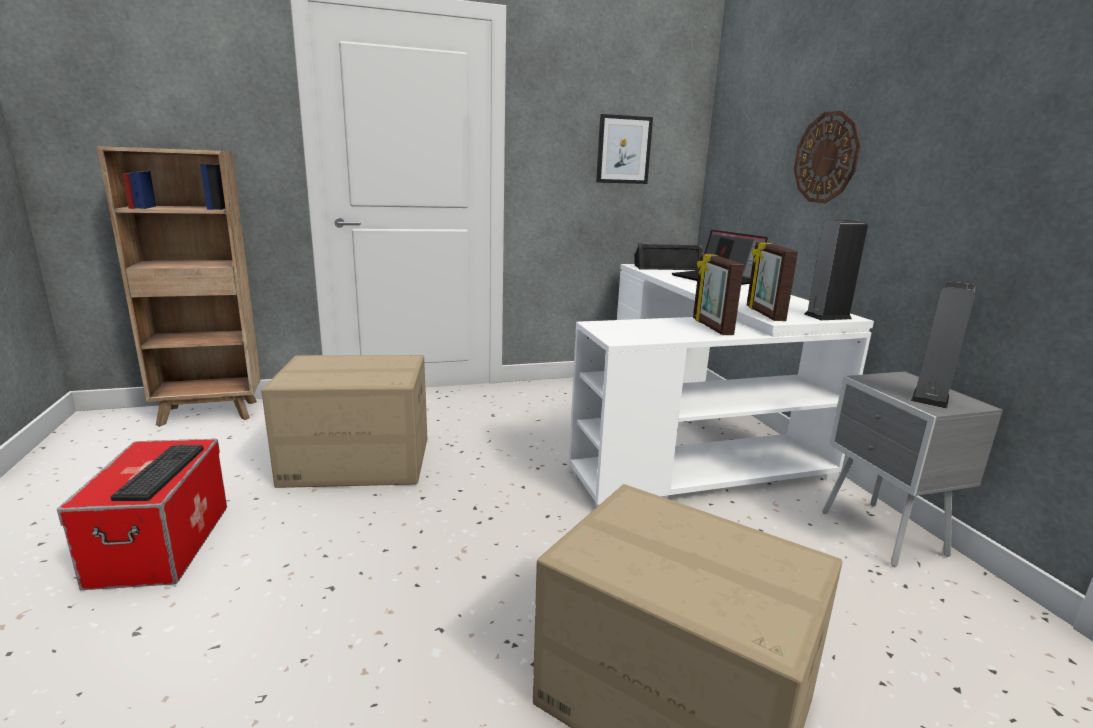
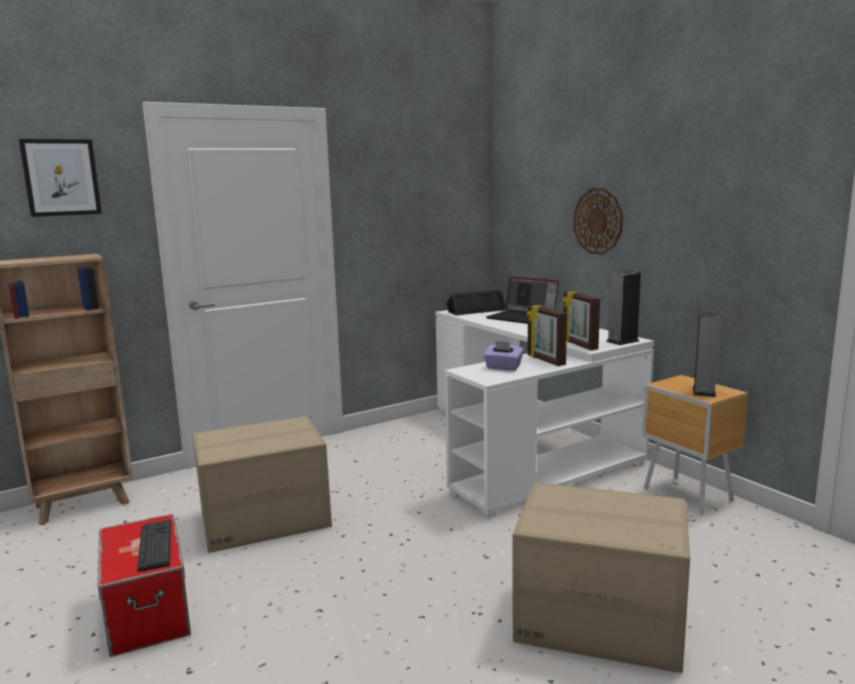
camera: 15 degrees left, 5 degrees down
picture [596,114,653,184] -> picture moved to [19,139,102,217]
grey nightstand [822,371,1003,567] -> brown nightstand [642,375,748,515]
none -> purple tissue box [483,341,524,371]

